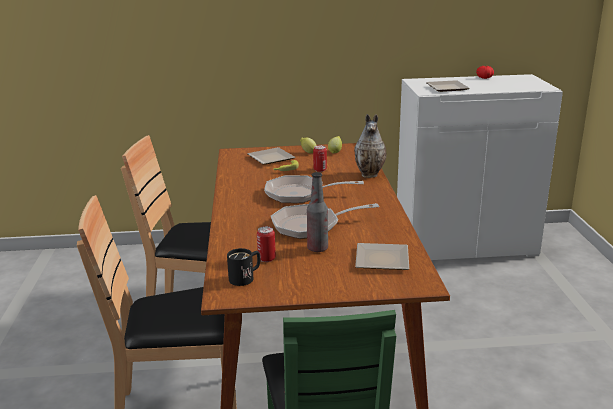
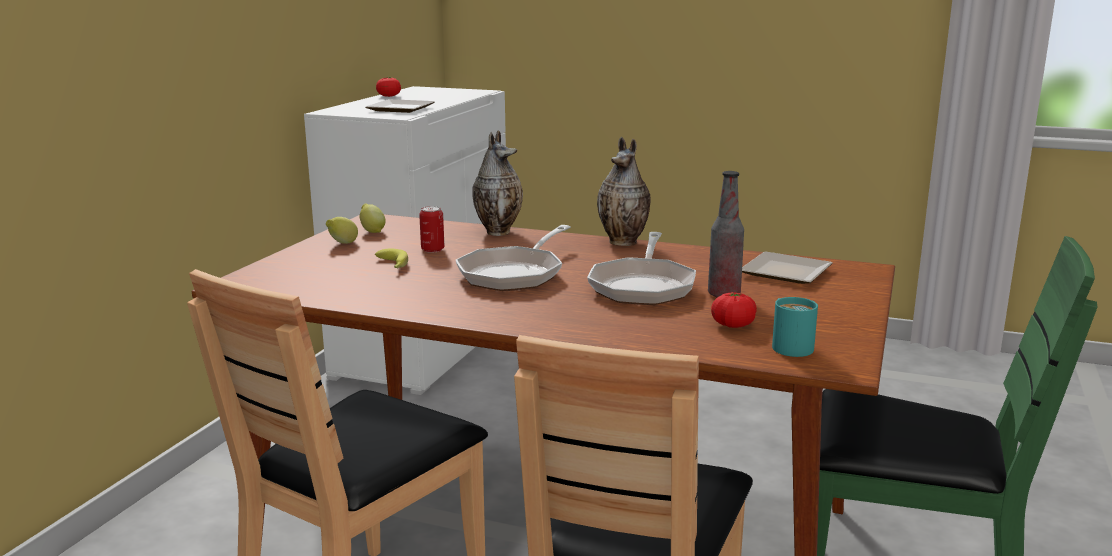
camera: 65 degrees left, 5 degrees down
black mug [227,248,260,286] -> turquoise mug [772,297,818,357]
plate [247,147,295,165] -> none
can [257,226,276,262] -> tomato [711,292,757,328]
none -> vase [597,137,651,246]

